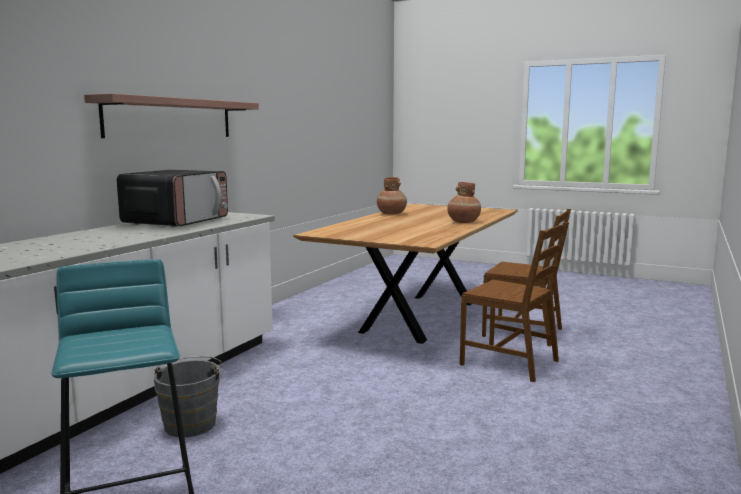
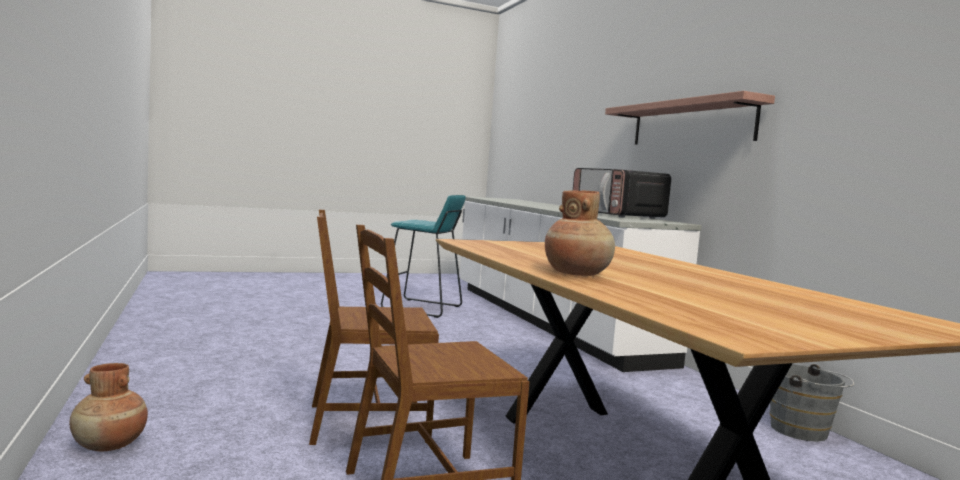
camera: 130 degrees right, 5 degrees down
grey bucket [154,356,224,437] -> grey bucket moved to [769,364,854,442]
brown vase [377,177,407,214] -> brown vase moved to [70,363,148,451]

